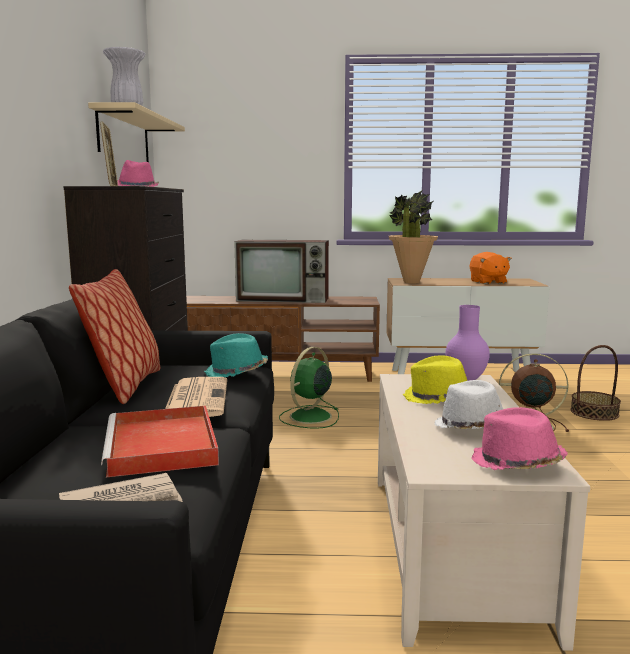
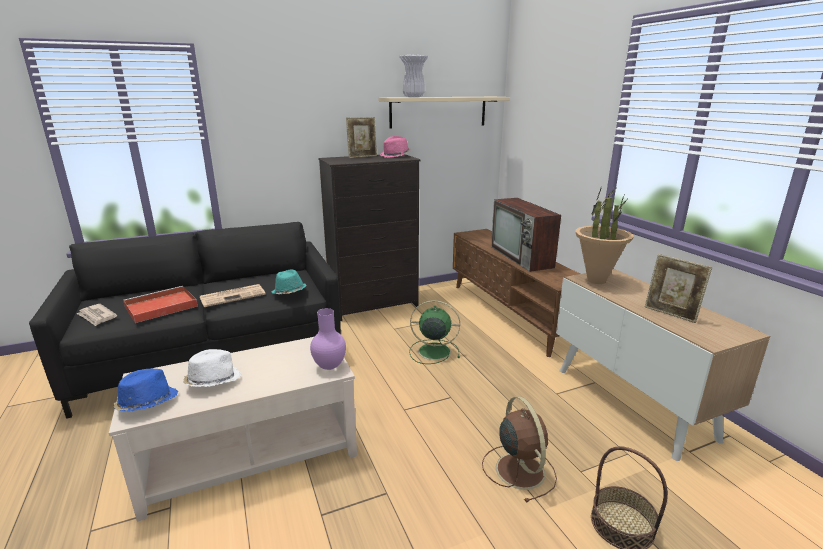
camera: 65 degrees right, 10 degrees up
pillow [69,269,161,404] -> none
yellow hat [403,355,467,404] -> none
orange plush toy [470,252,512,284] -> picture frame [645,254,712,323]
pink hat [471,407,568,470] -> blue hat [114,368,178,411]

